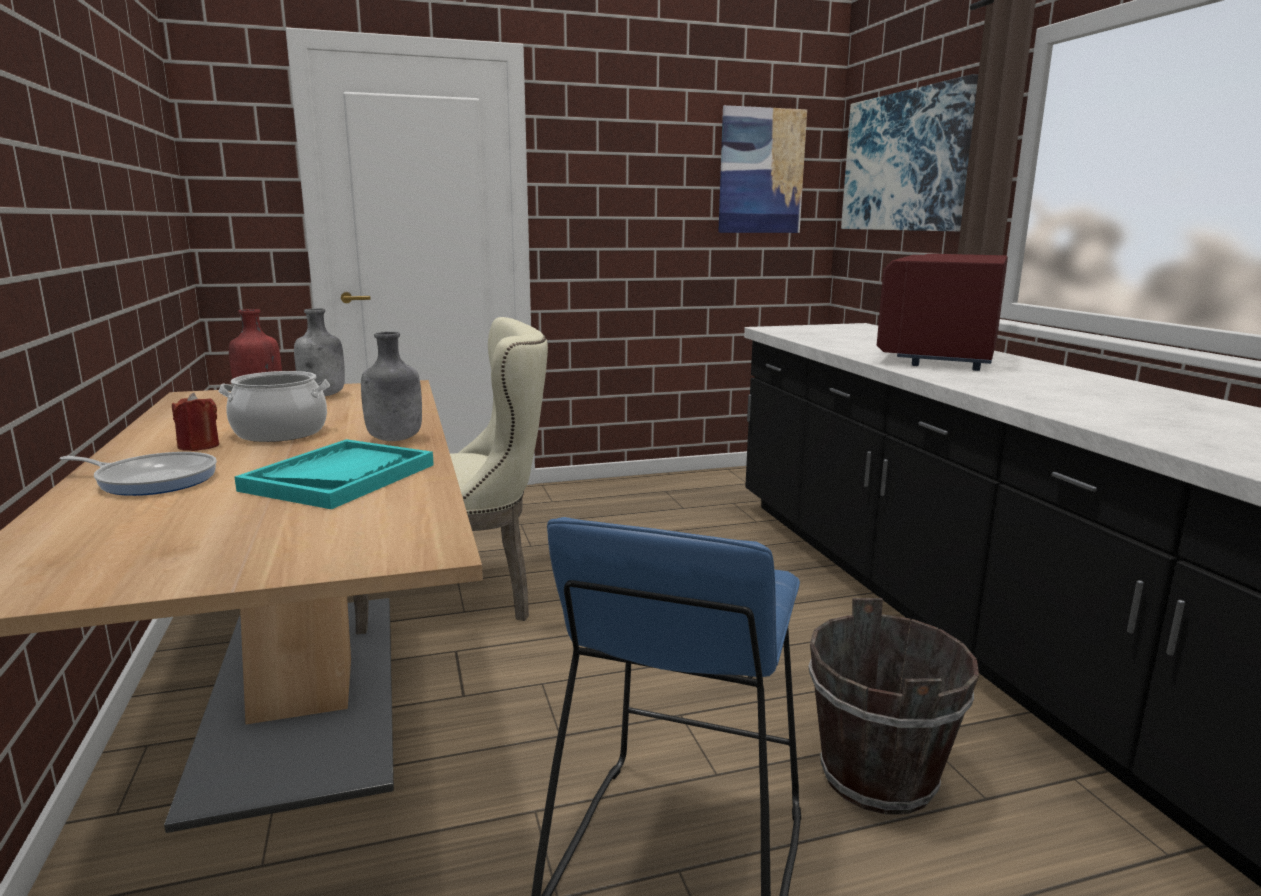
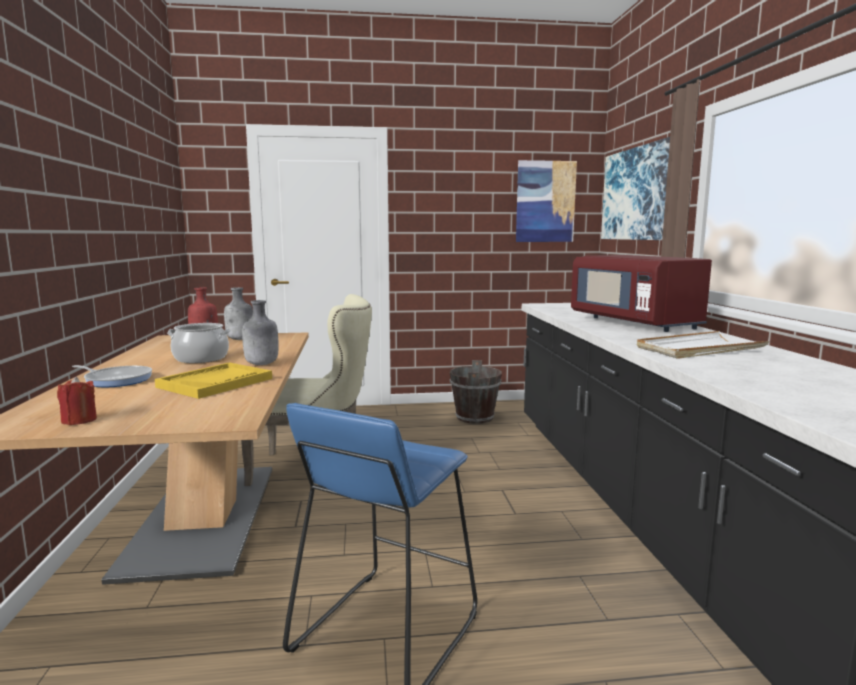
camera: 10 degrees right, 5 degrees down
red candle [172,393,219,451] -> red candle moved to [57,376,97,425]
turquoise tray [235,439,434,509] -> yellow tray [155,362,272,399]
brown bucket [808,598,979,815] -> brown bucket moved to [450,360,502,424]
red microwave [877,254,1008,371] -> red microwave turned 60 degrees counterclockwise [571,255,712,332]
none -> white tray [637,331,769,359]

